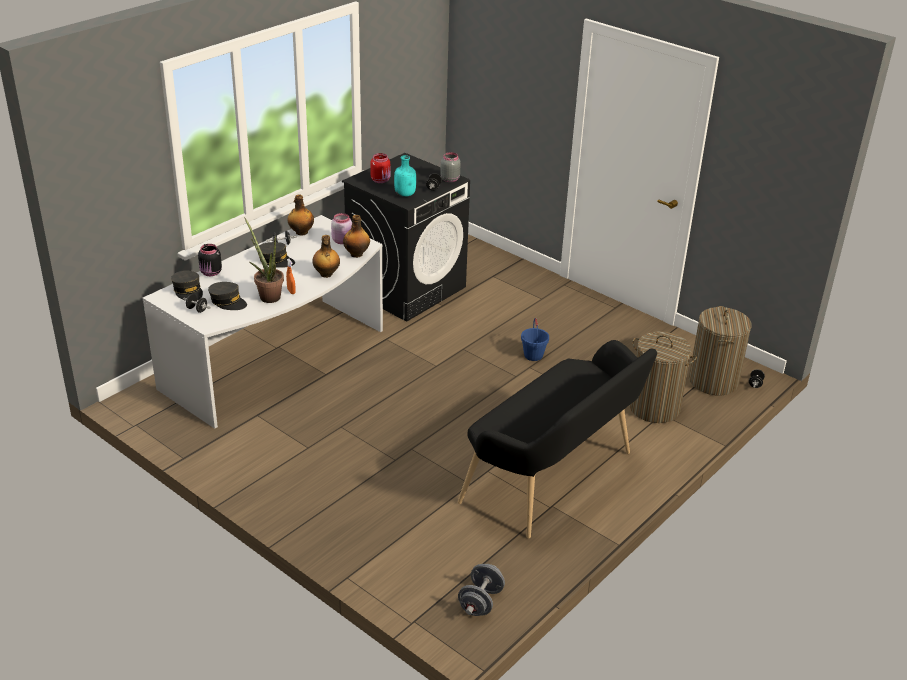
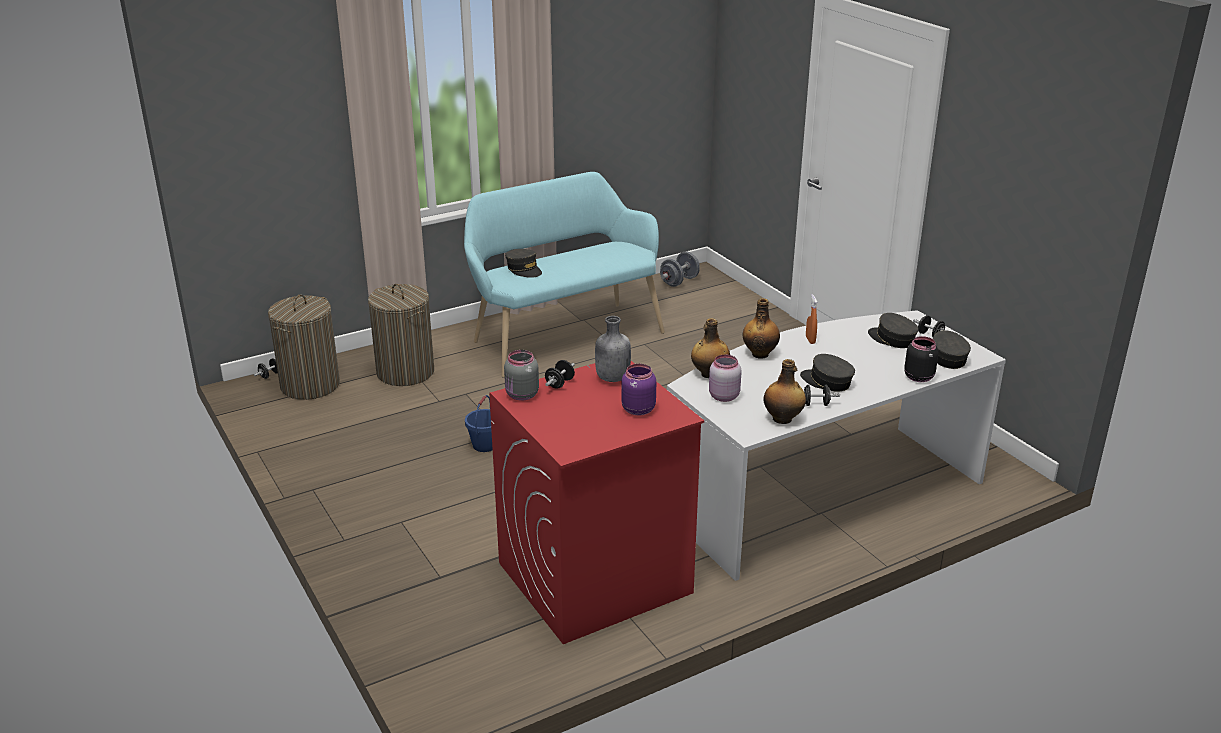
camera: 160 degrees left, 5 degrees down
potted plant [244,217,284,303] -> none
black washing machine [342,153,470,321] -> red washing machine [489,361,704,644]
red jar [370,153,390,183] -> purple jar [621,364,656,415]
turquoise bottle [394,155,416,197] -> grey bottle [595,316,631,382]
black bench [458,340,657,538] -> turquoise bench [464,172,665,378]
none -> grey cap [505,249,542,278]

